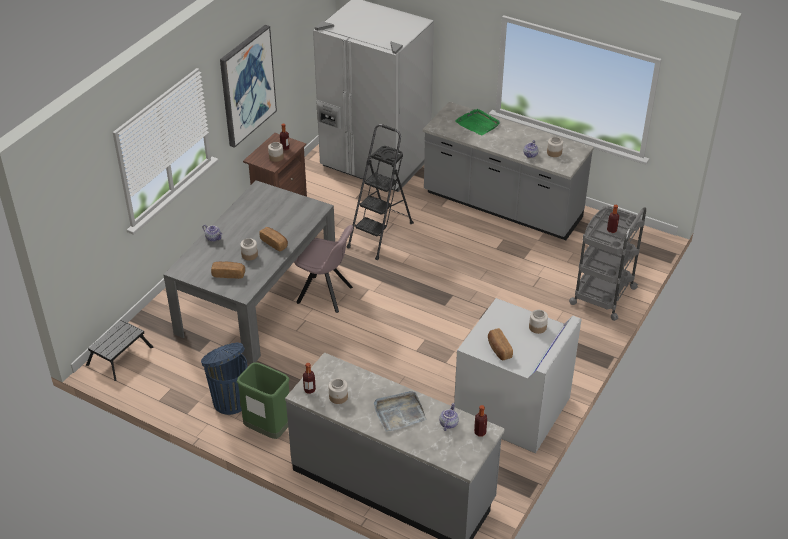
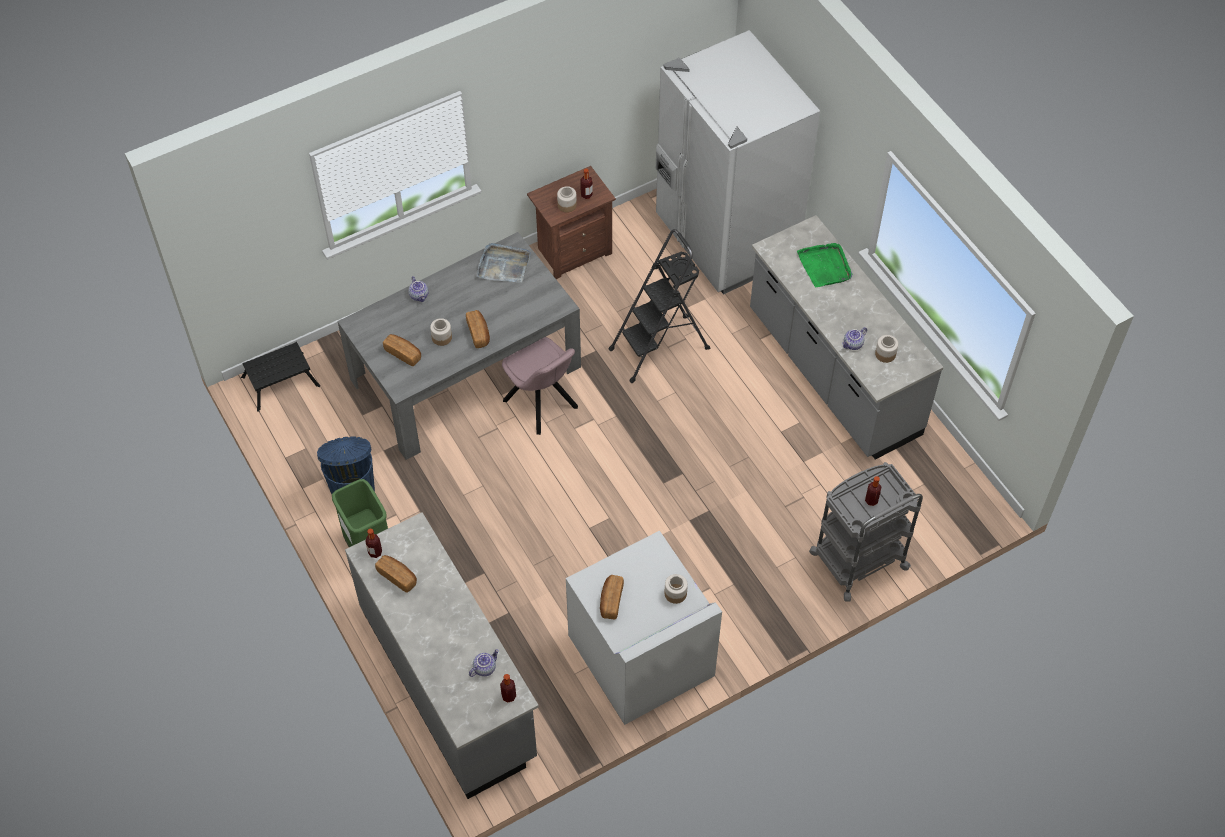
camera: 30 degrees right, 15 degrees up
picture [220,25,277,148] -> none
jar [328,378,348,404] -> bread [375,555,417,593]
grey tray [374,391,426,431] -> grey tray moved to [476,243,531,282]

